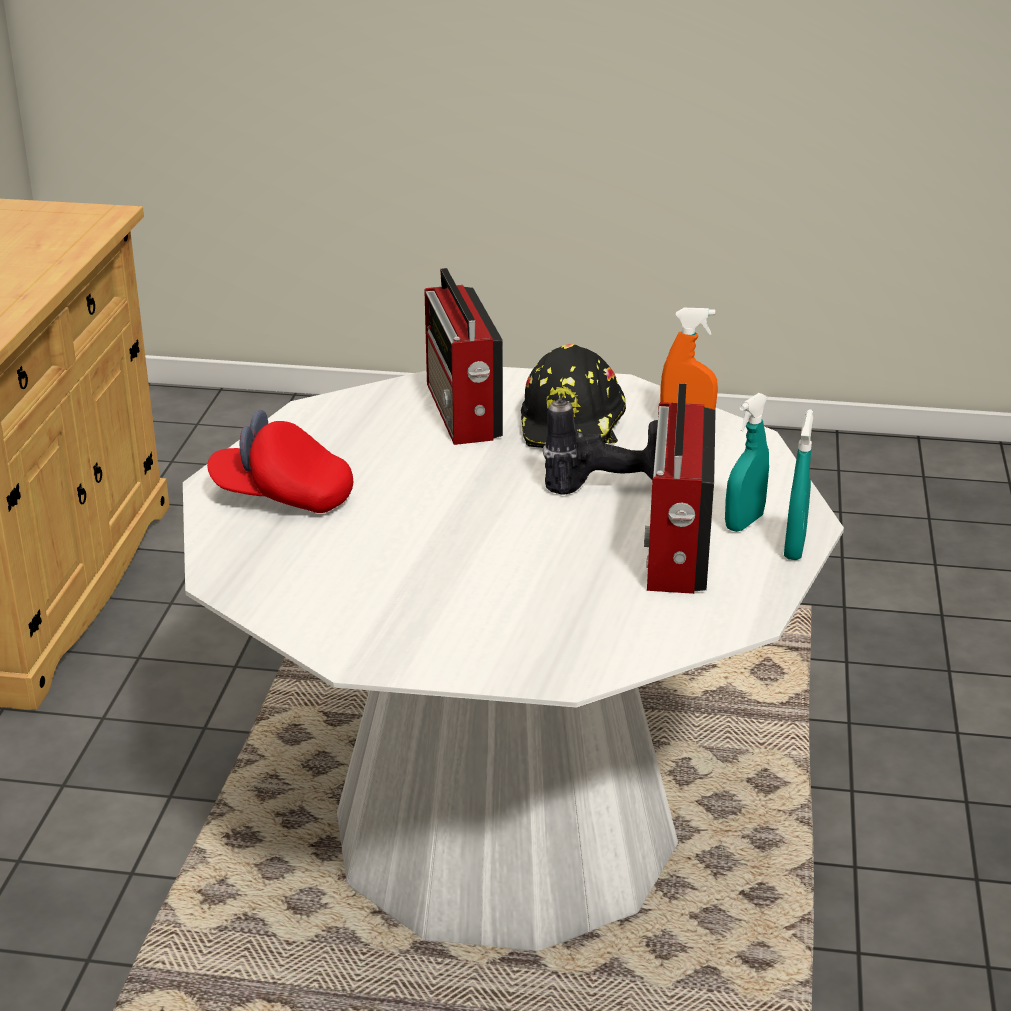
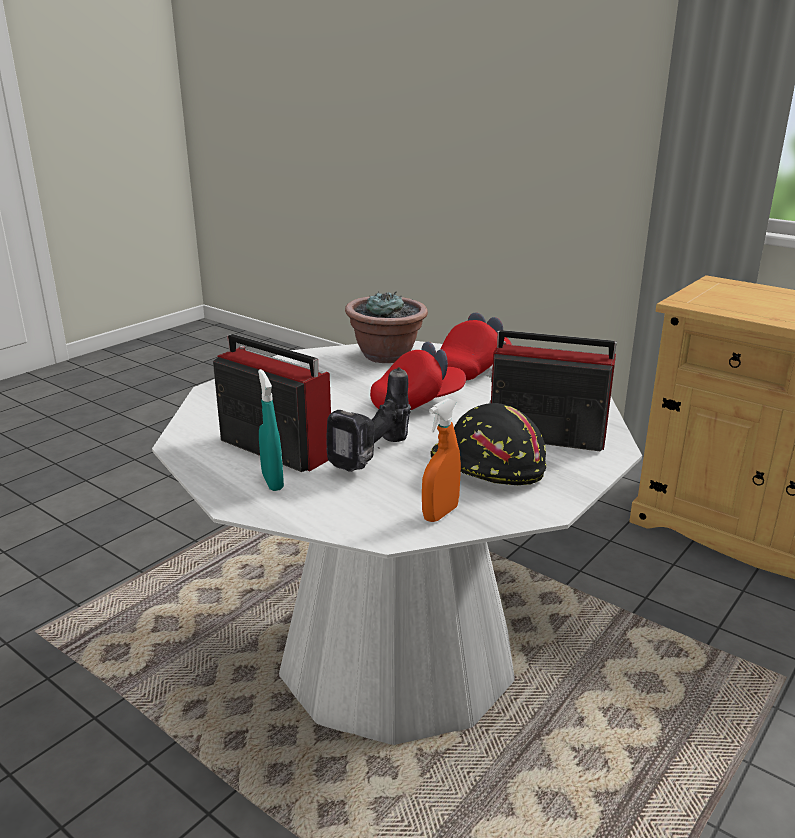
camera: 120 degrees right, 5 degrees down
turquoise spray bottle [784,409,813,560] -> none
none -> potted plant [345,291,428,363]
none -> red cap [370,342,466,410]

